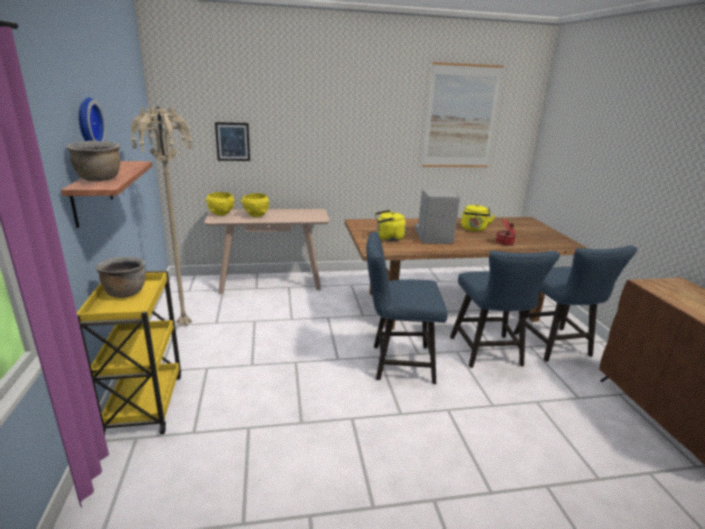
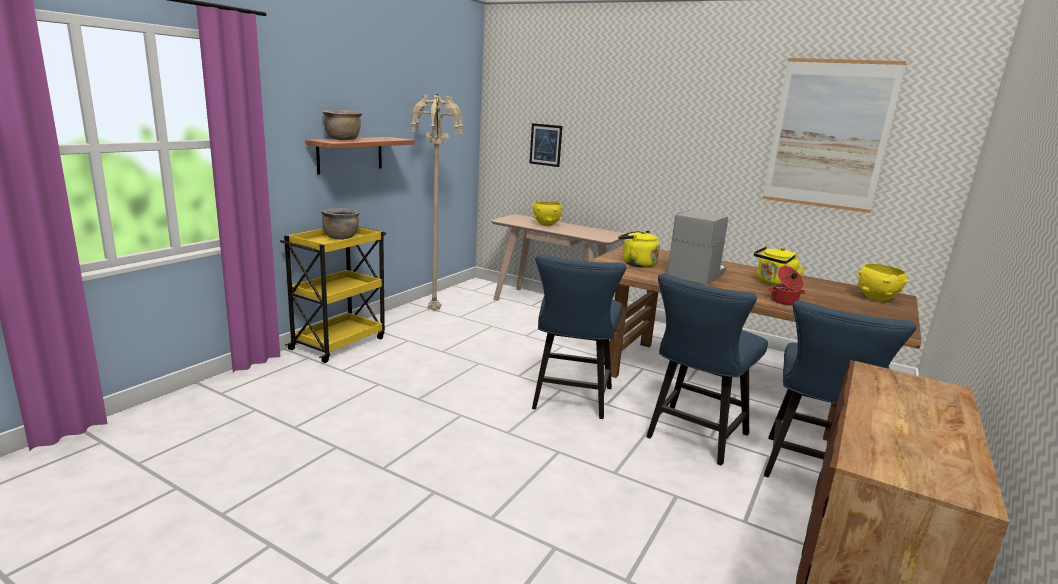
camera: 40 degrees right, 5 degrees down
wall clock [79,97,106,141] -> none
yellow bowl [205,192,235,216] -> yellow bowl moved to [857,264,909,301]
blue chair [366,232,448,384] -> blue chair turned 120 degrees counterclockwise [532,254,626,419]

